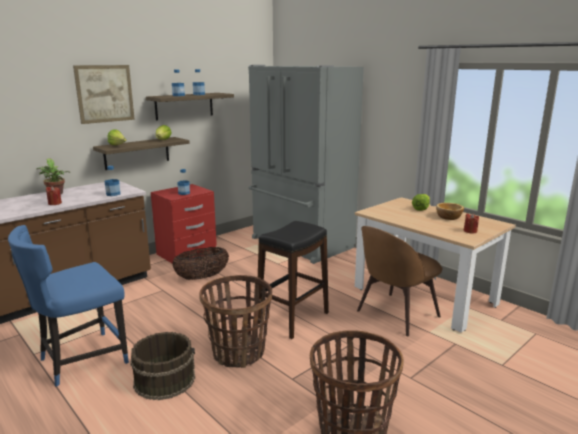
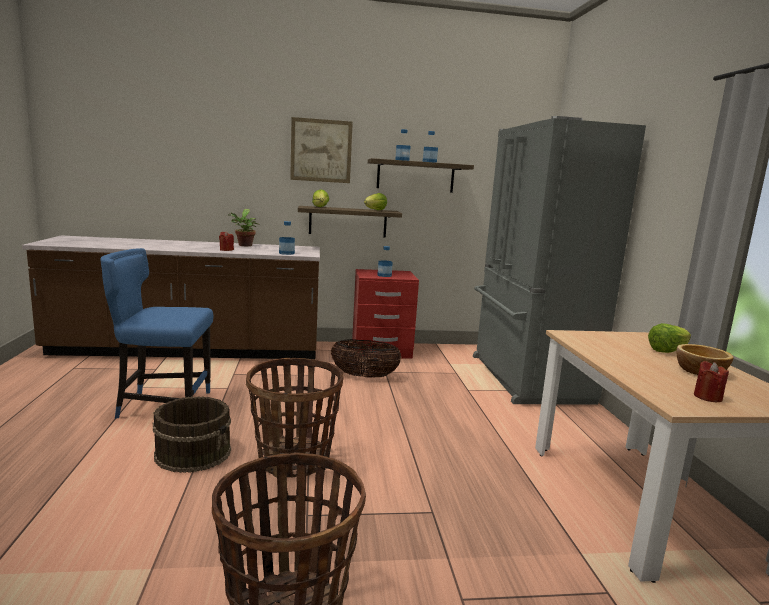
camera: 35 degrees right, 5 degrees down
black stool [258,221,329,339] -> none
brown chair [357,226,443,336] -> none

